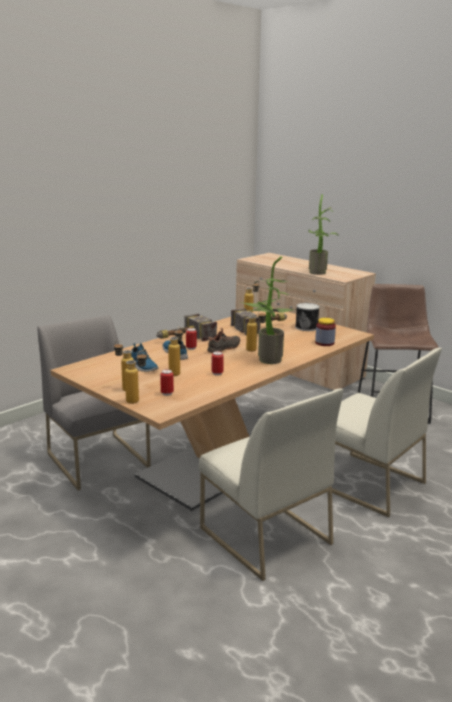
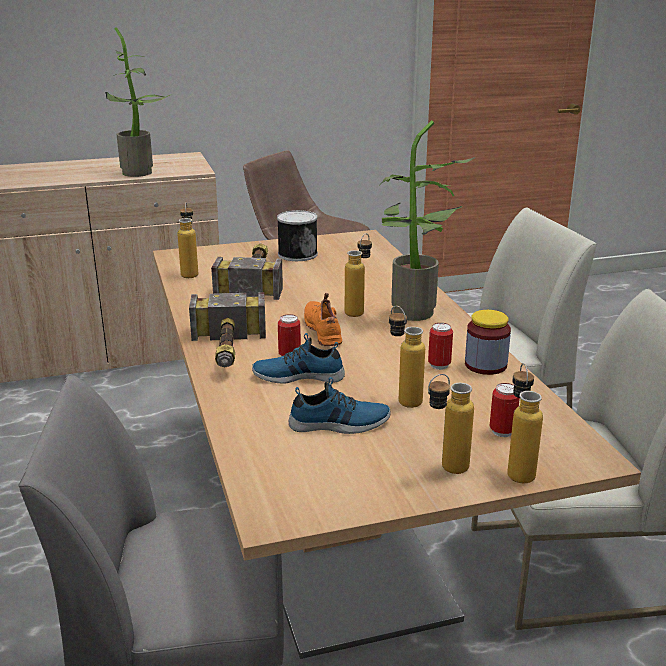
camera: 60 degrees left, 5 degrees up
black shoe [207,328,240,353] -> orange shoe [304,293,342,346]
jar [315,318,336,346] -> jar moved to [465,310,511,375]

